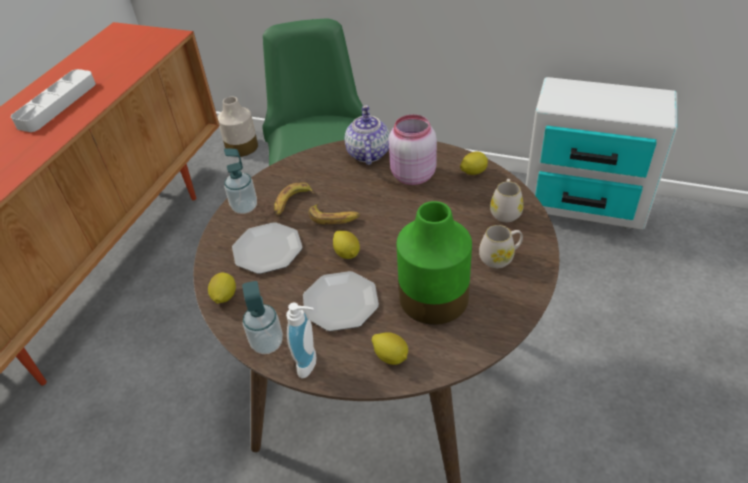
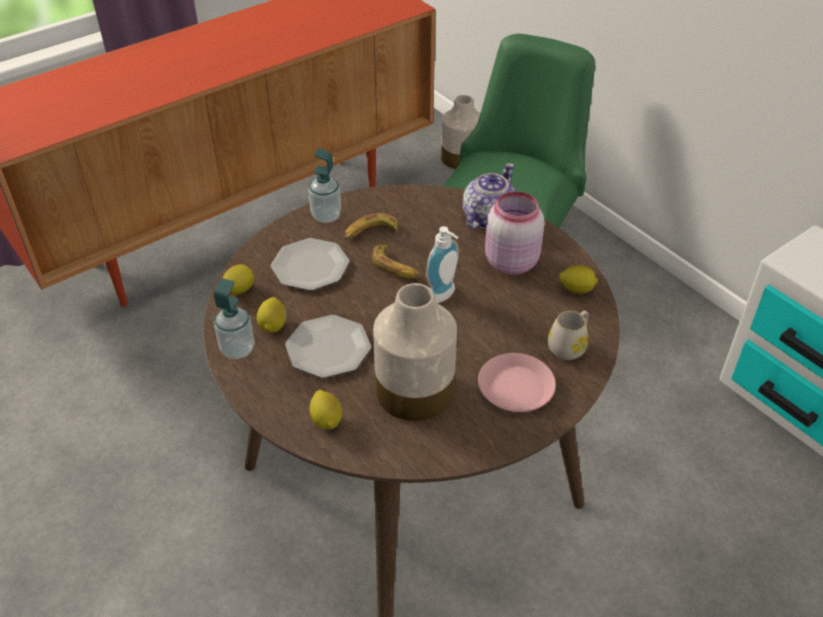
camera: 30 degrees right, 0 degrees up
grey tray [11,69,96,132] -> none
soap dispenser [286,303,317,378] -> soap dispenser moved to [426,226,459,303]
lemon [333,231,360,259] -> lemon moved to [257,297,286,333]
green vase [397,201,472,325] -> beige vase [373,283,457,421]
white mug [479,225,523,268] -> pink plate [478,353,556,412]

